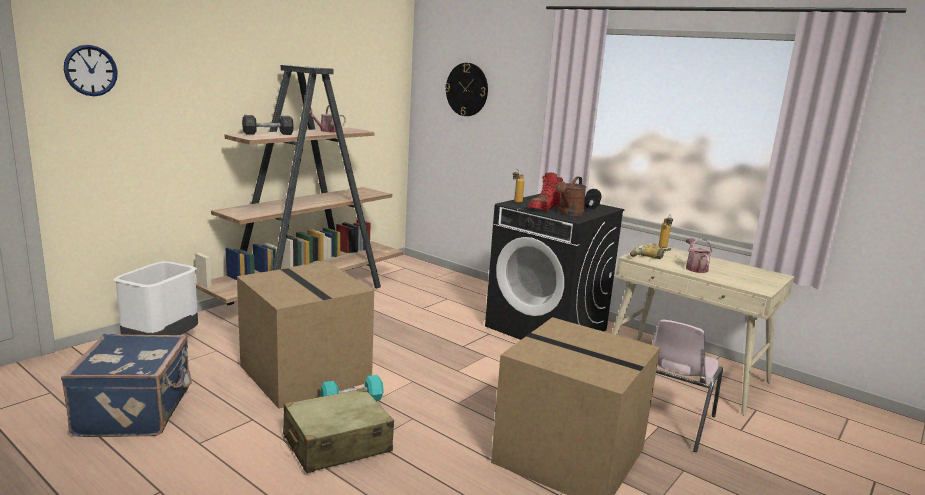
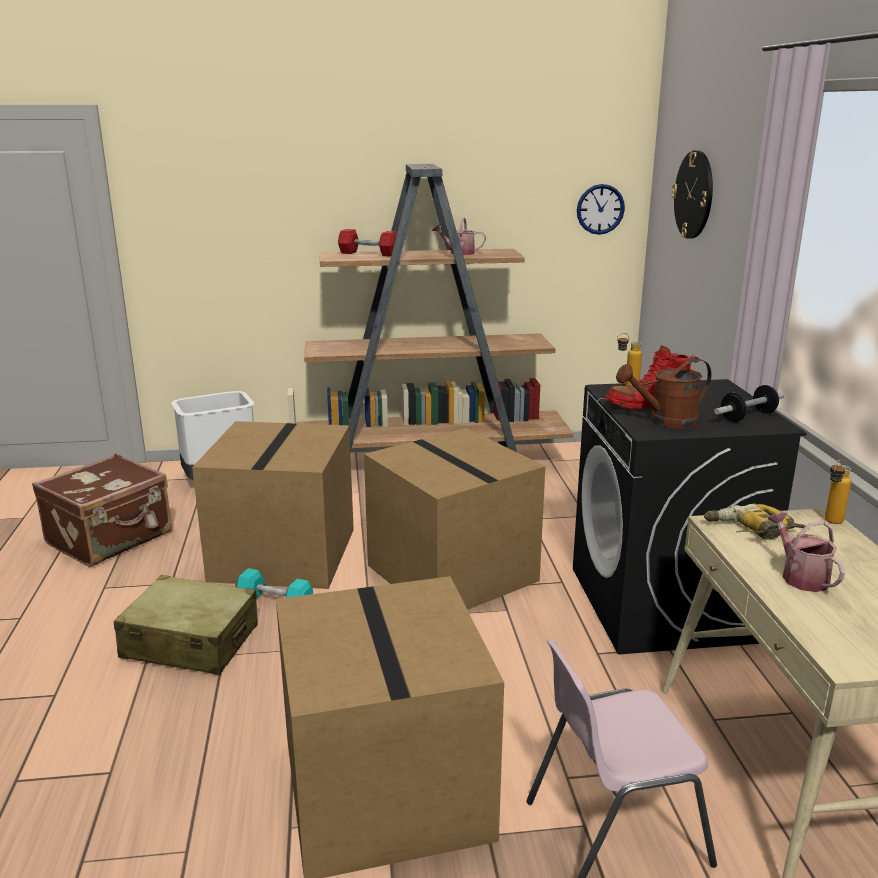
camera: 45 degrees right, 5 degrees up
blue suitcase [61,334,192,437] -> brown suitcase [32,454,172,567]
wall clock [64,45,118,96] -> wall clock moved to [577,184,625,235]
grey dumbbell [242,115,294,135] -> red dumbbell [338,229,397,257]
watering can [686,238,712,273] -> watering can turned 60 degrees counterclockwise [768,512,845,592]
none -> cardboard box [364,428,545,610]

